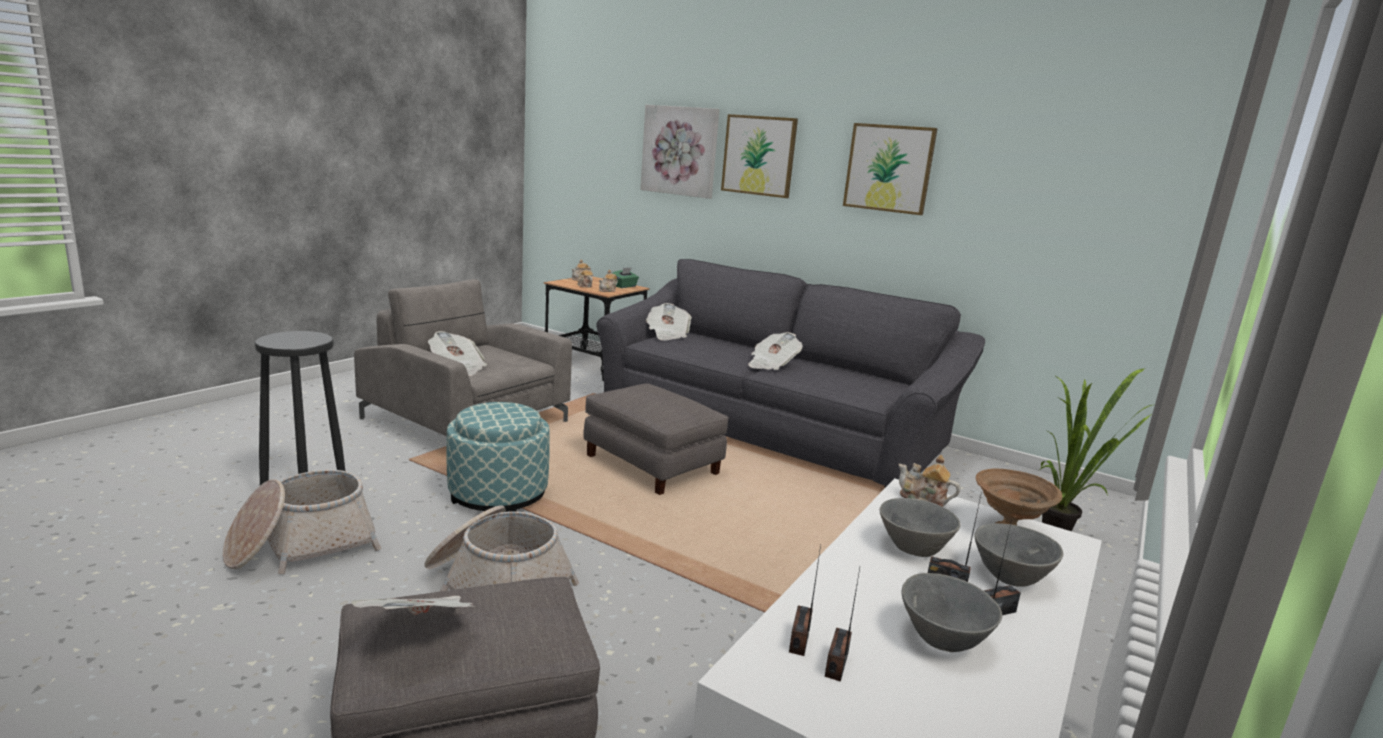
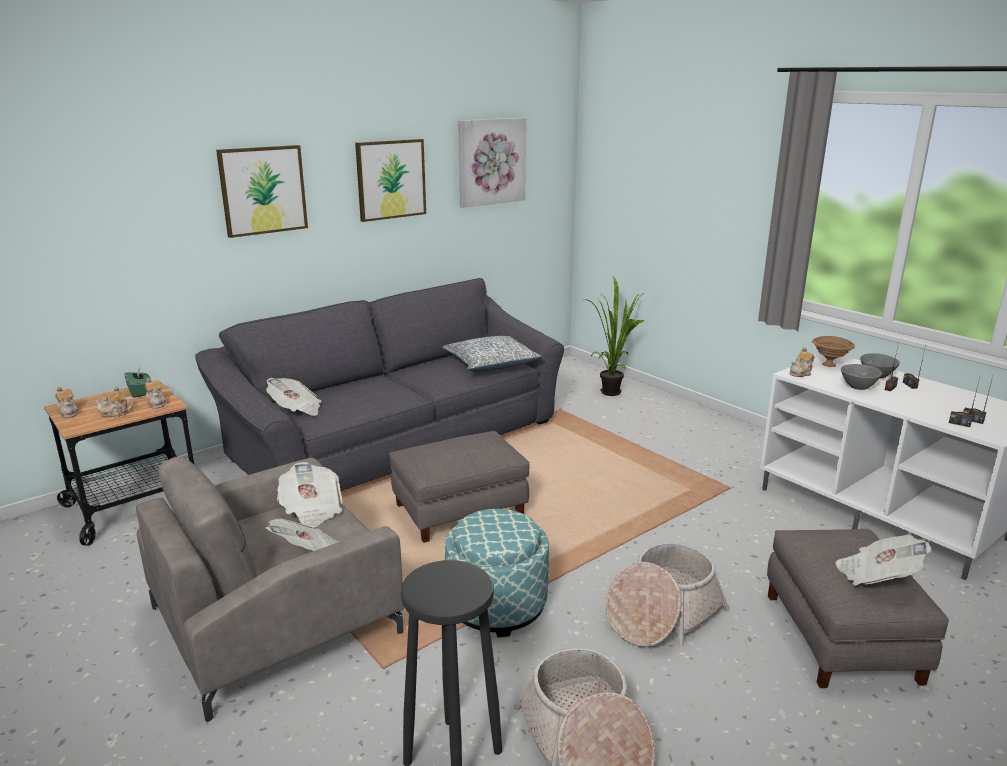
camera: 70 degrees left, 5 degrees up
picture [640,105,720,199] -> picture moved to [458,118,526,208]
newspaper [748,332,803,370] -> newspaper moved to [277,462,342,528]
grey bowl [901,573,1002,652] -> none
none -> pillow [443,336,542,372]

